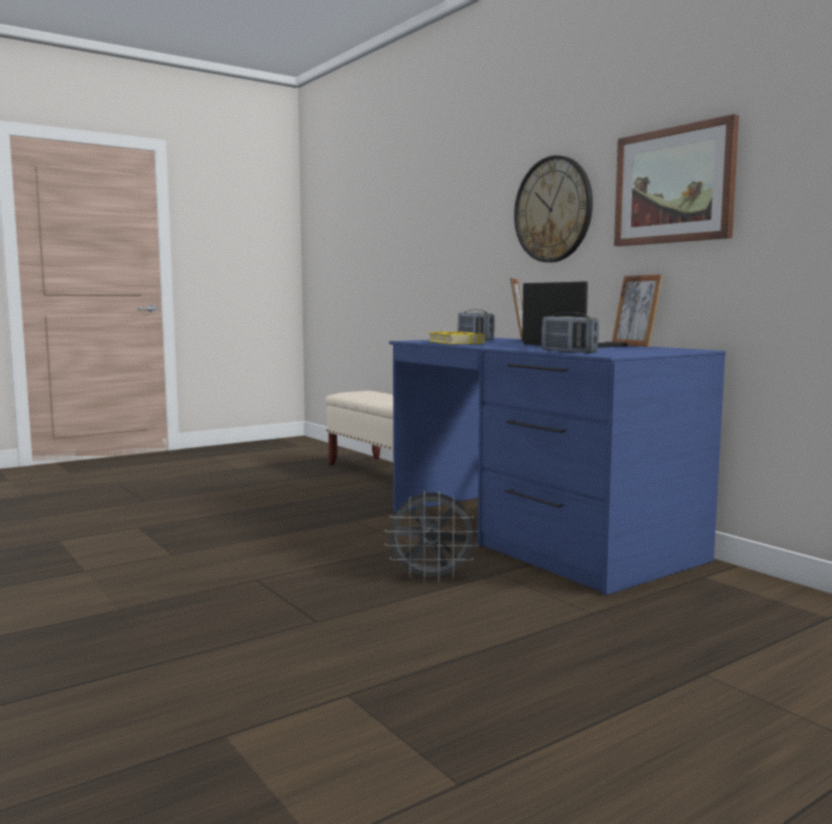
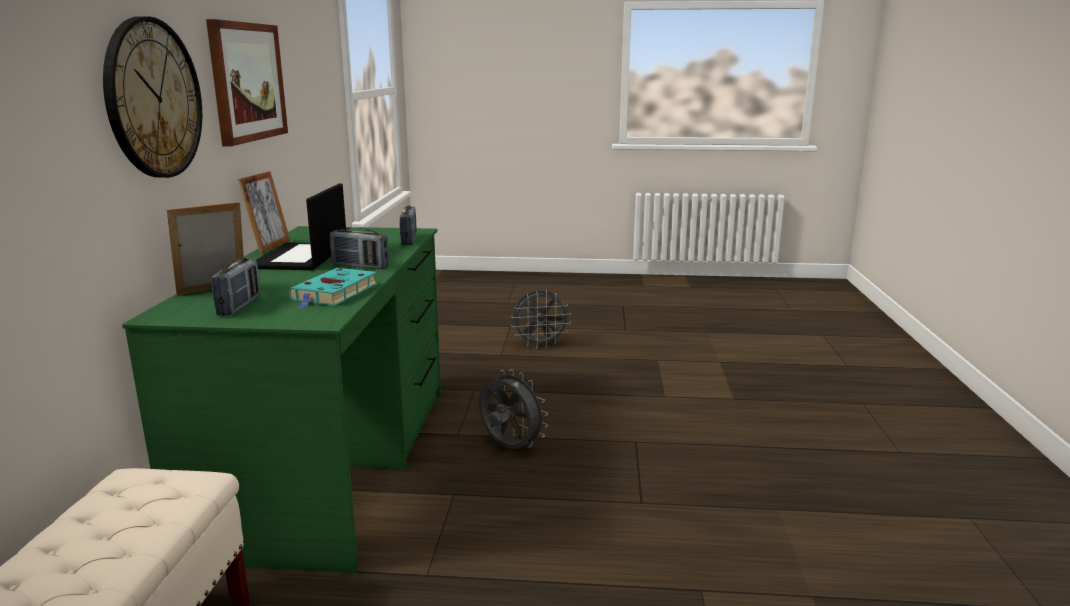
camera: 140 degrees left, 10 degrees up
blue desk [389,338,726,595] -> green desk [122,226,441,573]
yellow book [428,331,485,344] -> turquoise book [289,268,378,309]
none -> radio [330,228,389,269]
none -> grey fan [511,290,571,348]

